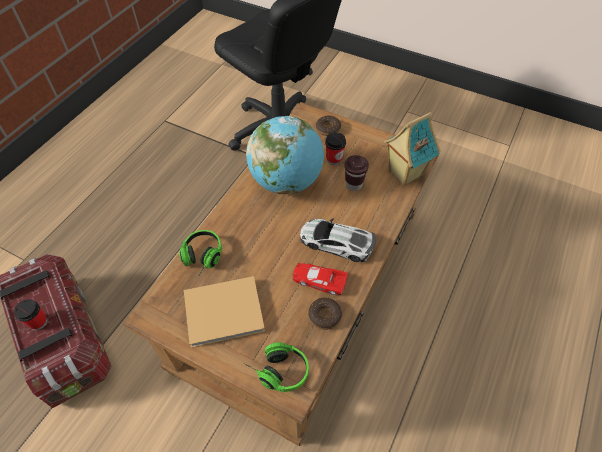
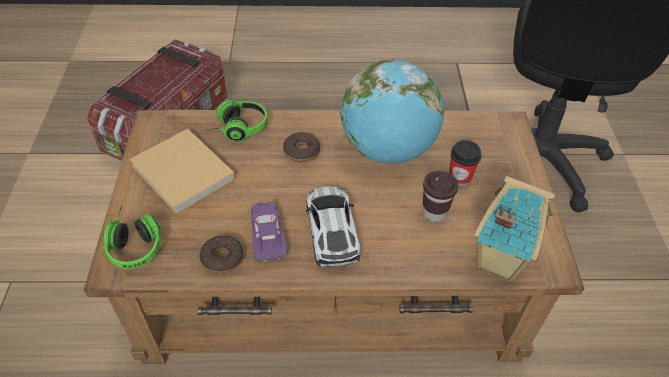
camera: 60 degrees right, 5 degrees down
cup [14,299,48,330] -> none
red toy car [292,263,348,295] -> purple toy car [251,201,288,261]
donut [316,116,341,136] -> donut moved to [283,132,320,162]

